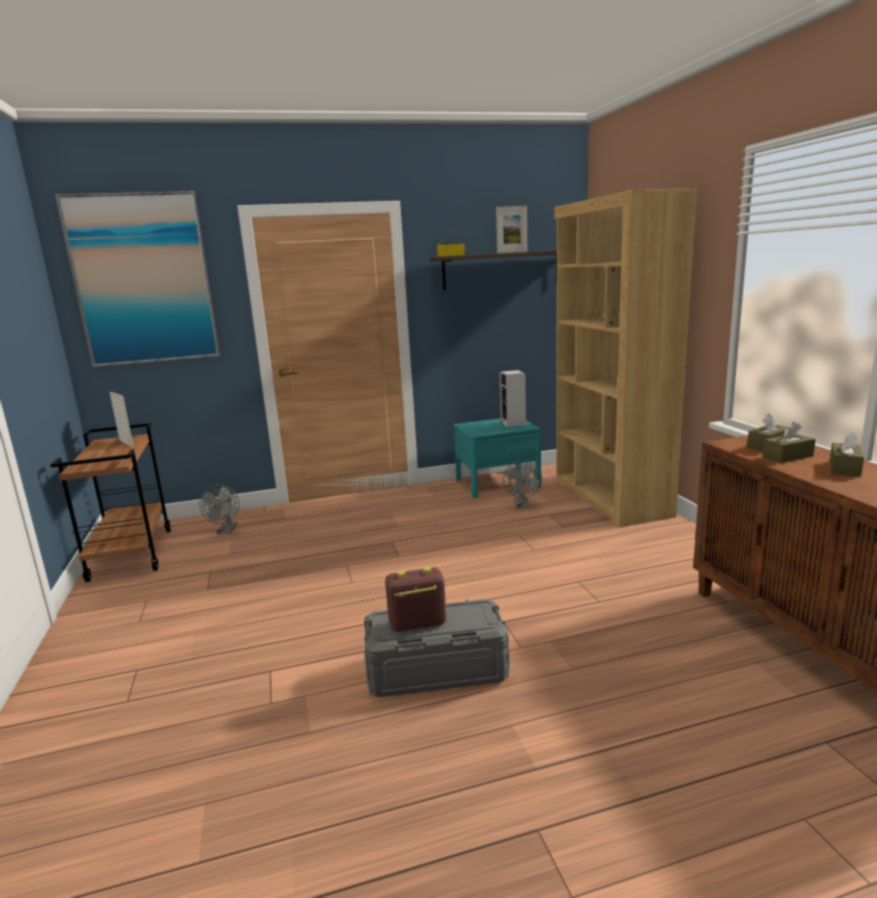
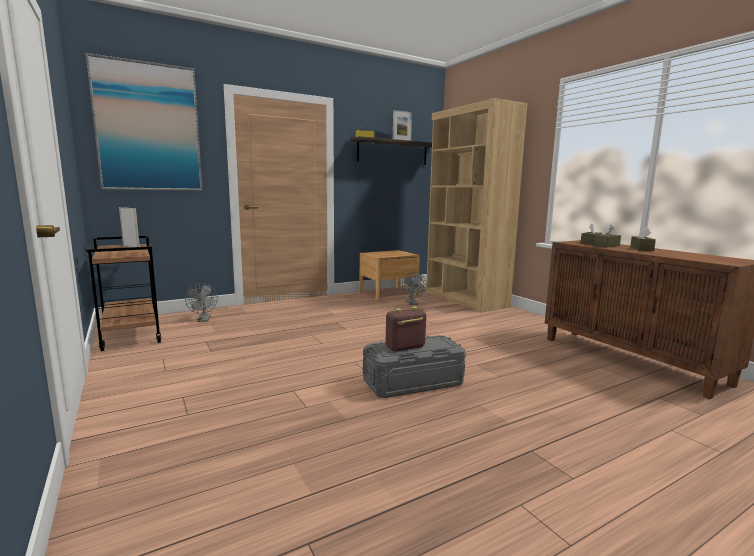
camera: 15 degrees left, 5 degrees down
turquoise nightstand [454,418,541,498] -> brown nightstand [359,250,420,301]
speaker [499,370,526,427] -> none

